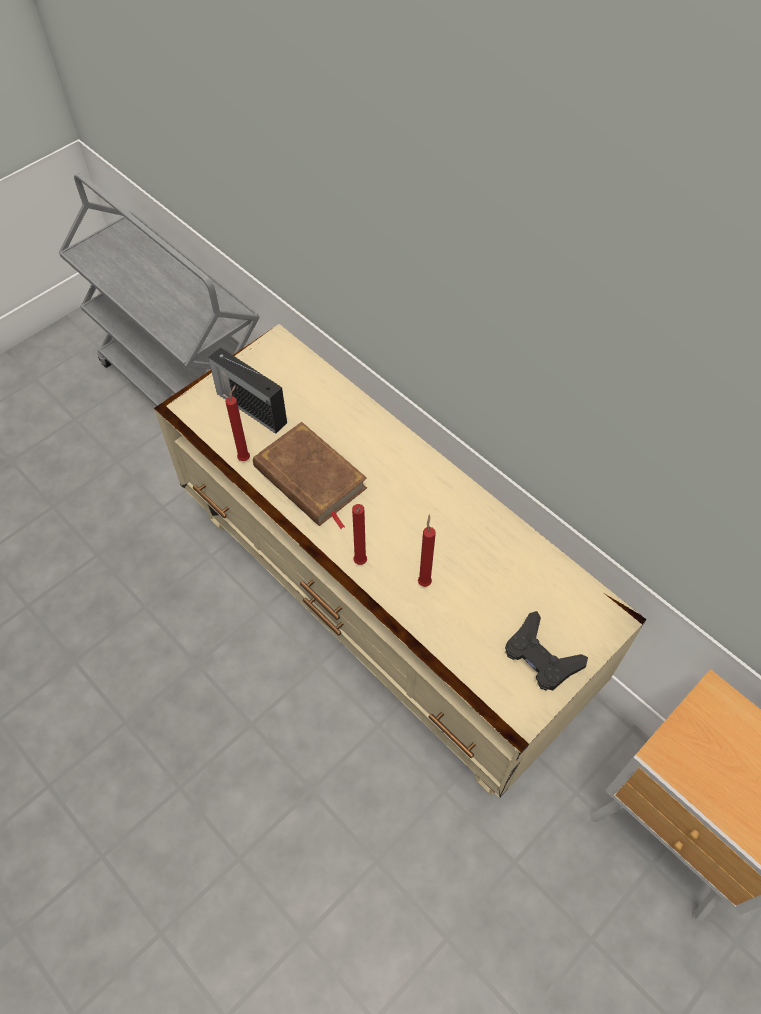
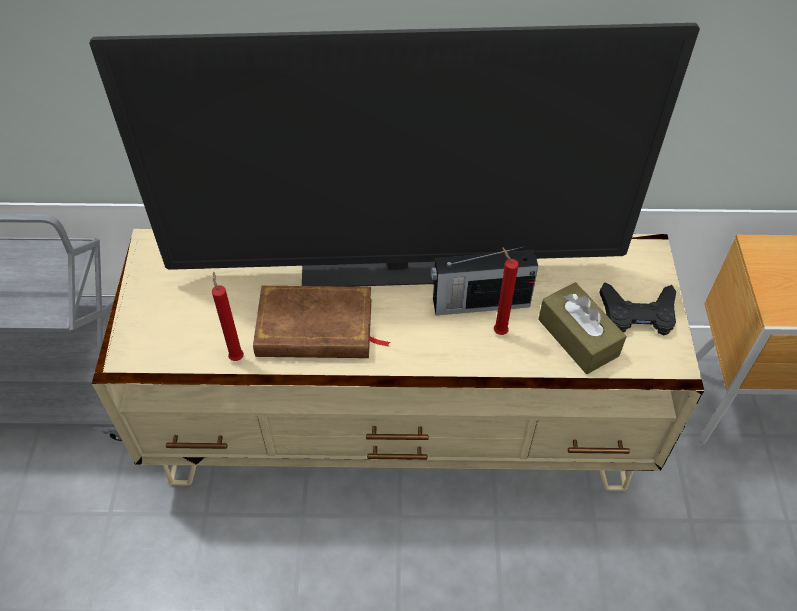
camera: 45 degrees left, 5 degrees down
radio [208,347,287,434] -> radio moved to [431,246,538,315]
red candle [352,504,367,565] -> none
none -> television [89,23,700,287]
none -> brown tissue box [538,282,626,374]

